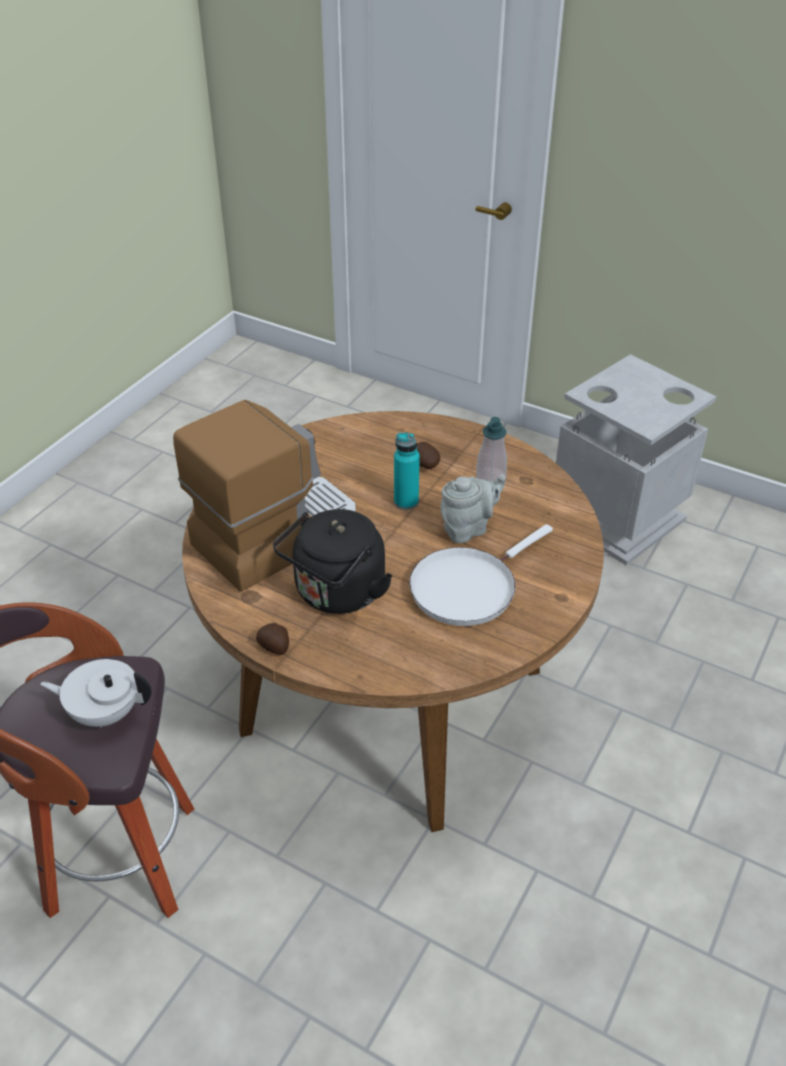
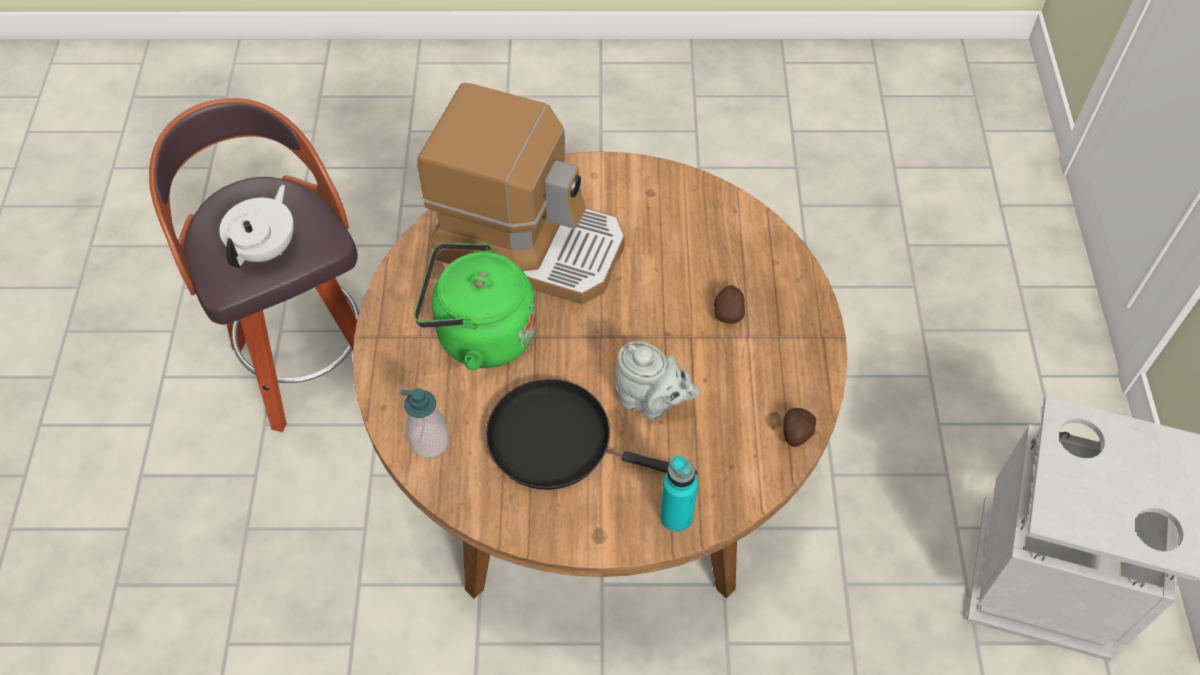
camera: 60 degrees right, 15 degrees up
white teapot [40,659,152,727] -> white teapot turned 45 degrees clockwise [219,185,294,268]
potato [256,623,289,655] -> potato moved to [783,408,816,447]
black kettle [273,509,393,614] -> green kettle [414,243,536,370]
turquoise bottle [394,433,420,510] -> turquoise bottle moved to [660,455,698,532]
white frying pan [409,524,553,626] -> black frying pan [486,379,697,490]
soap dispenser [476,417,507,481] -> soap dispenser moved to [401,388,449,458]

